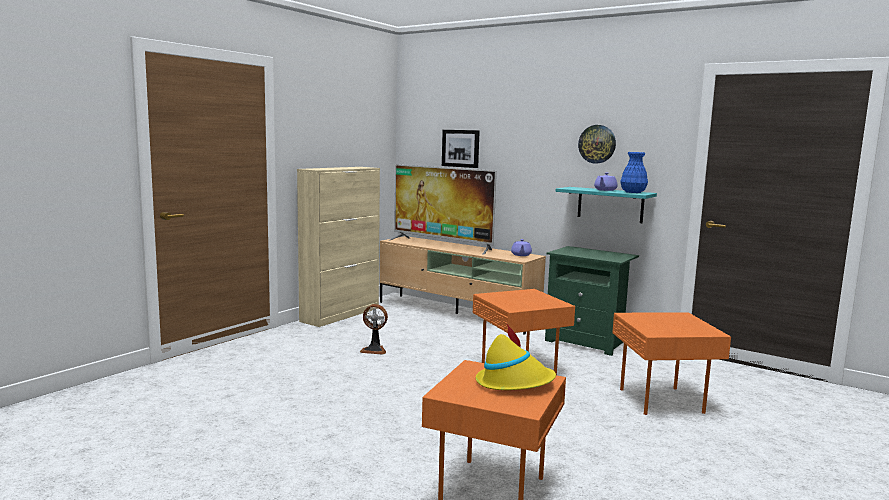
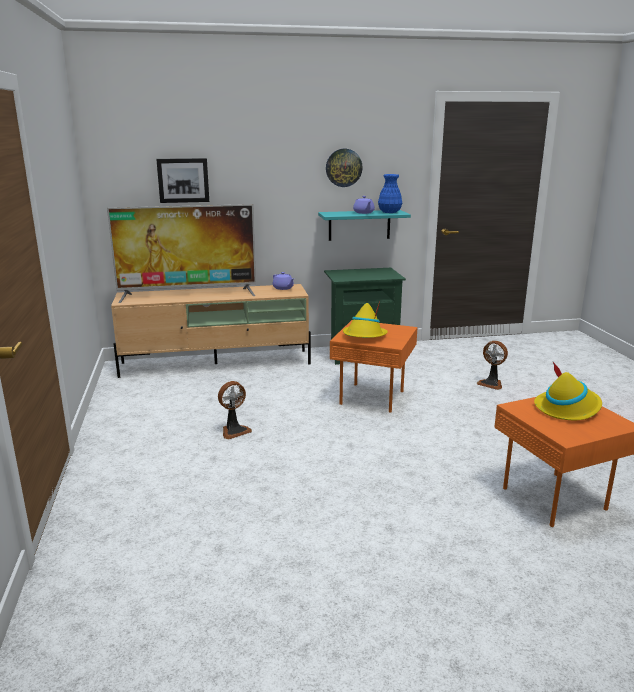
camera: 45 degrees left, 10 degrees up
beige cabinet [297,167,380,327] -> none
orange side table [612,312,731,415] -> fan [477,341,508,390]
none -> yellow hat [343,301,388,338]

